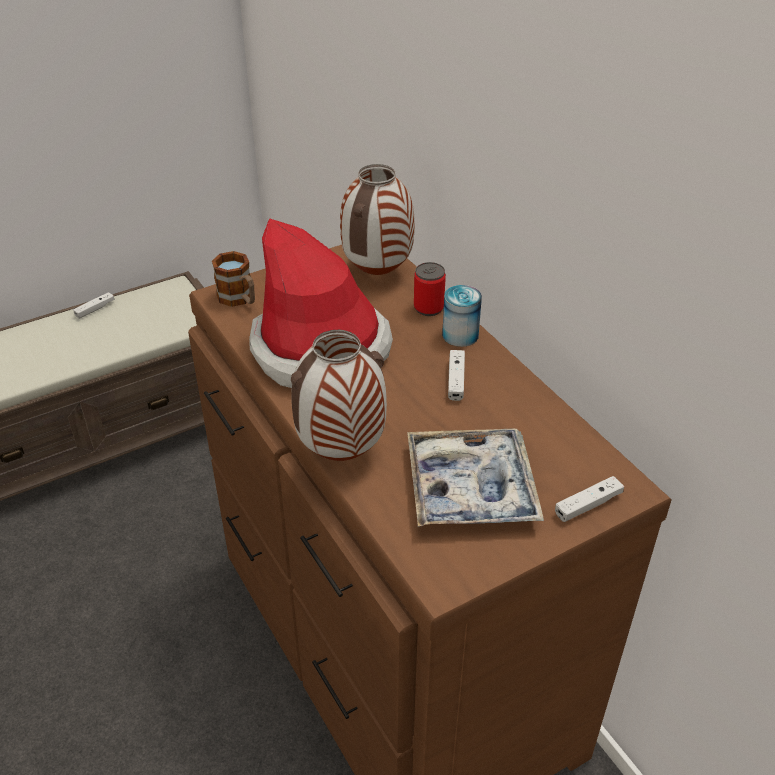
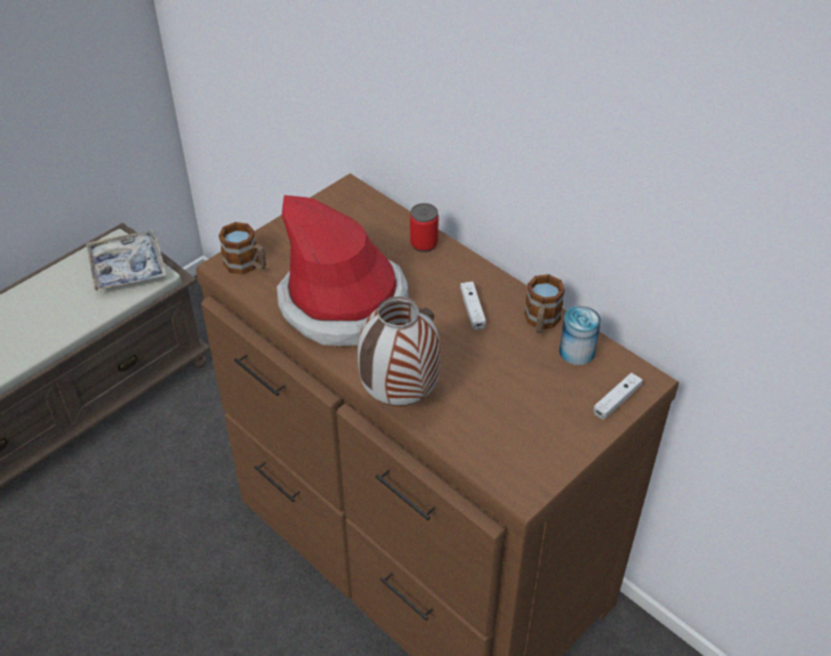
camera: 15 degrees left, 5 degrees up
white game controller [73,292,115,319] -> none
vase [340,164,415,275] -> none
tray [407,429,544,527] -> tray moved to [86,230,167,291]
can [442,285,482,347] -> can moved to [559,306,601,365]
none -> mug [524,274,565,333]

